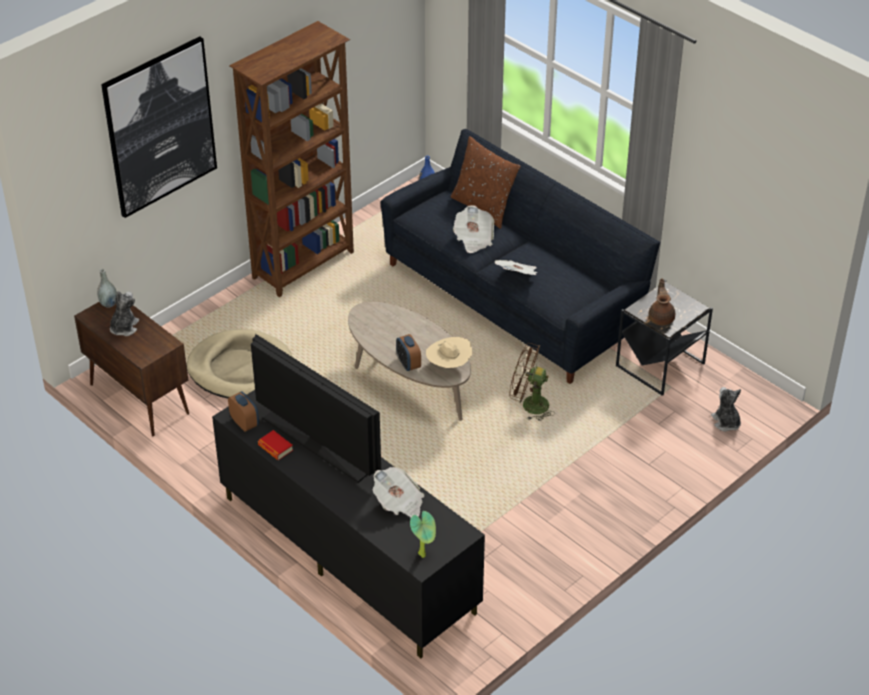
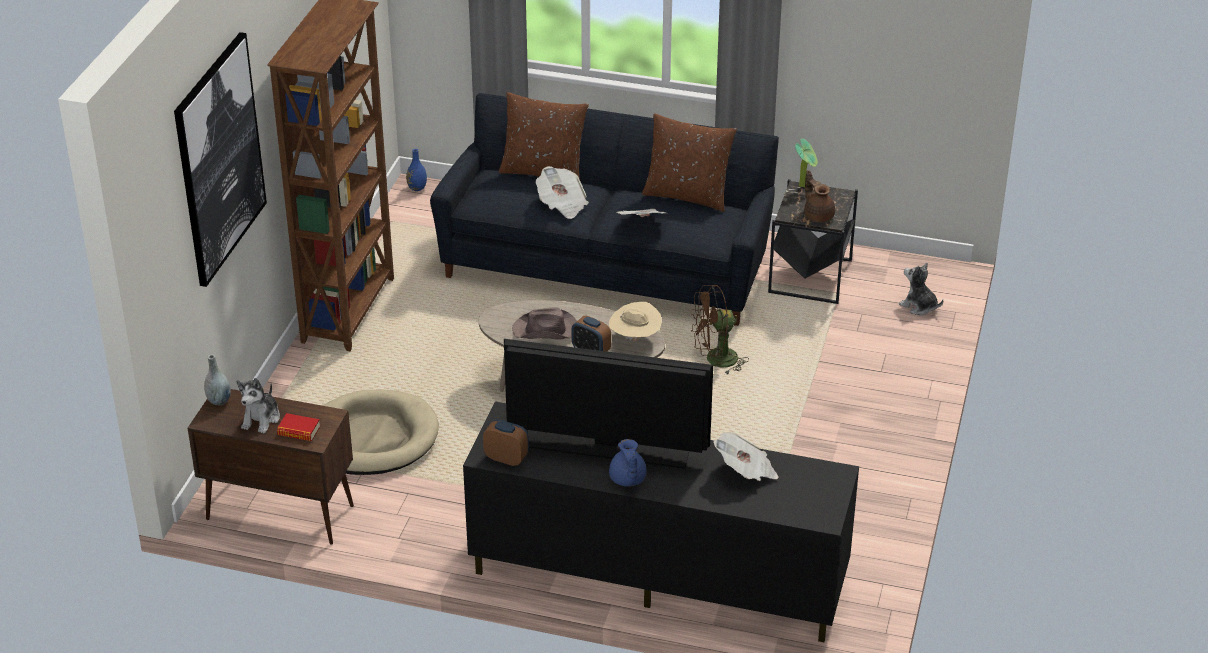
camera: 30 degrees left, 5 degrees down
plush toy [110,291,139,336] -> plush toy turned 150 degrees counterclockwise [236,378,280,433]
book [258,430,293,460] -> book moved to [277,413,320,441]
potted plant [410,511,436,558] -> potted plant moved to [795,138,818,187]
none -> brown hat [512,307,577,340]
none -> blue teapot [609,439,646,487]
none -> brown pillow [642,114,737,212]

